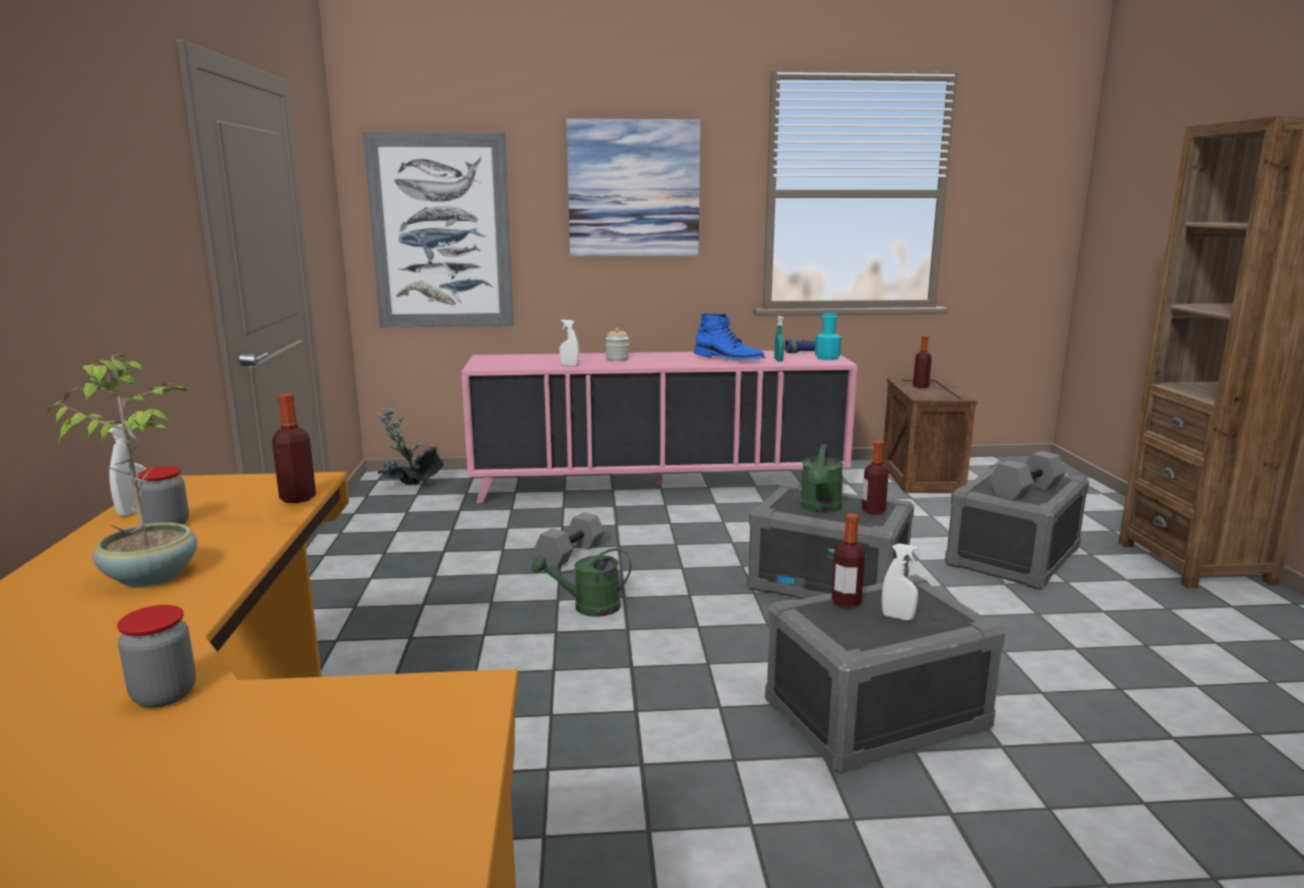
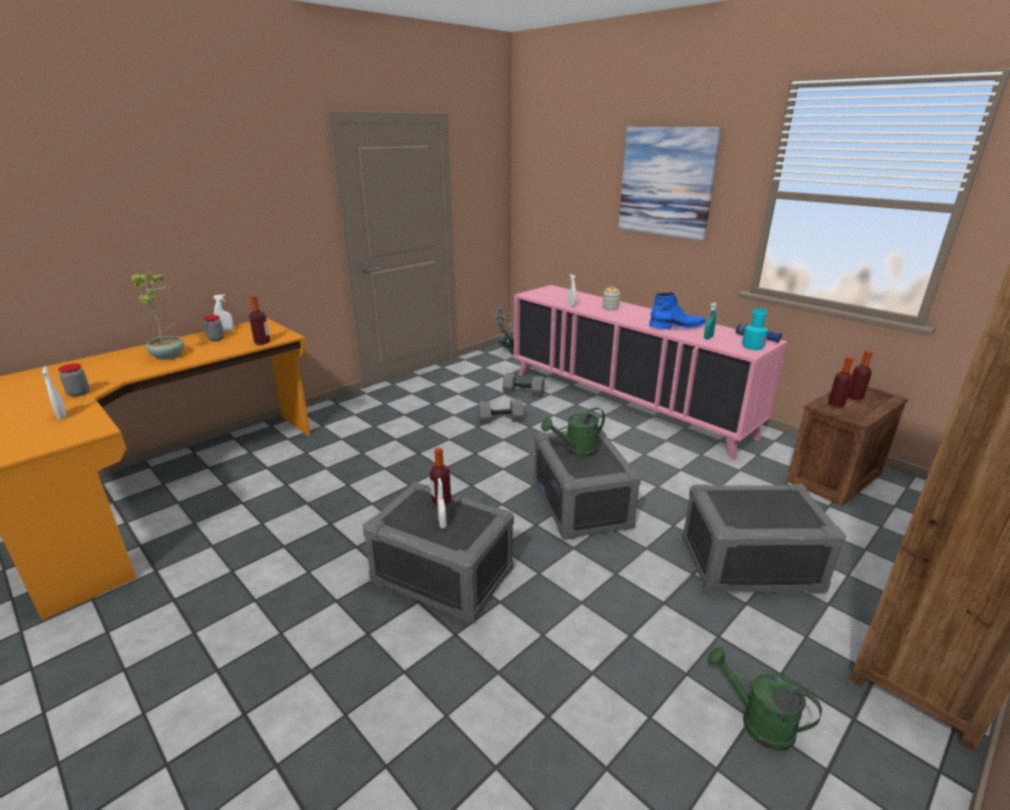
camera: 50 degrees right, 10 degrees up
picture [363,132,514,327] -> none
green watering can [532,548,631,617] -> green watering can moved to [707,647,822,751]
blue boot [694,313,765,361] -> blue boot turned 90 degrees counterclockwise [649,292,706,329]
bottle [862,441,889,515] -> bottle moved to [828,357,853,408]
grey dumbbell [990,451,1065,501] -> grey dumbbell moved to [502,373,545,397]
none -> white spray bottle [42,366,66,420]

